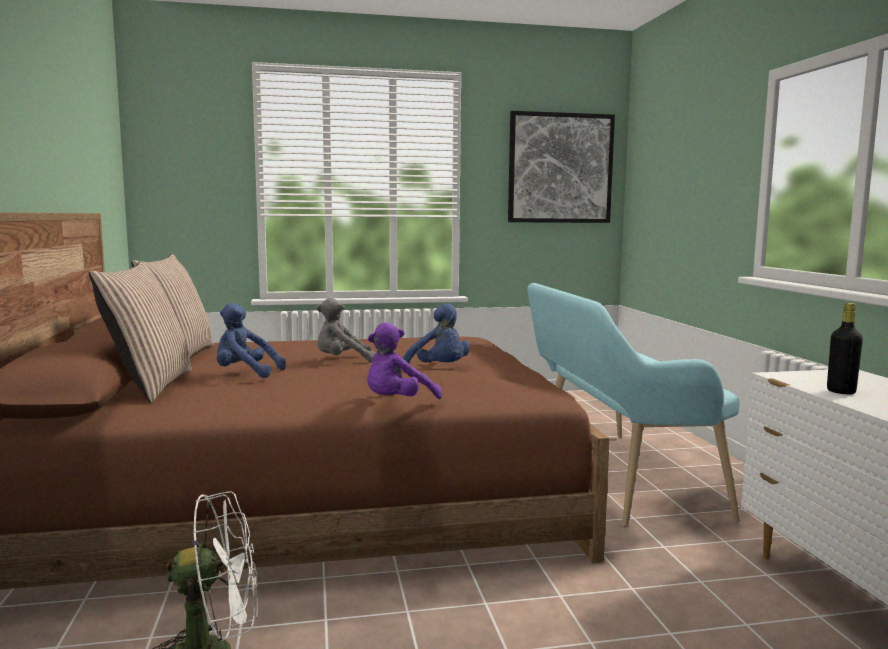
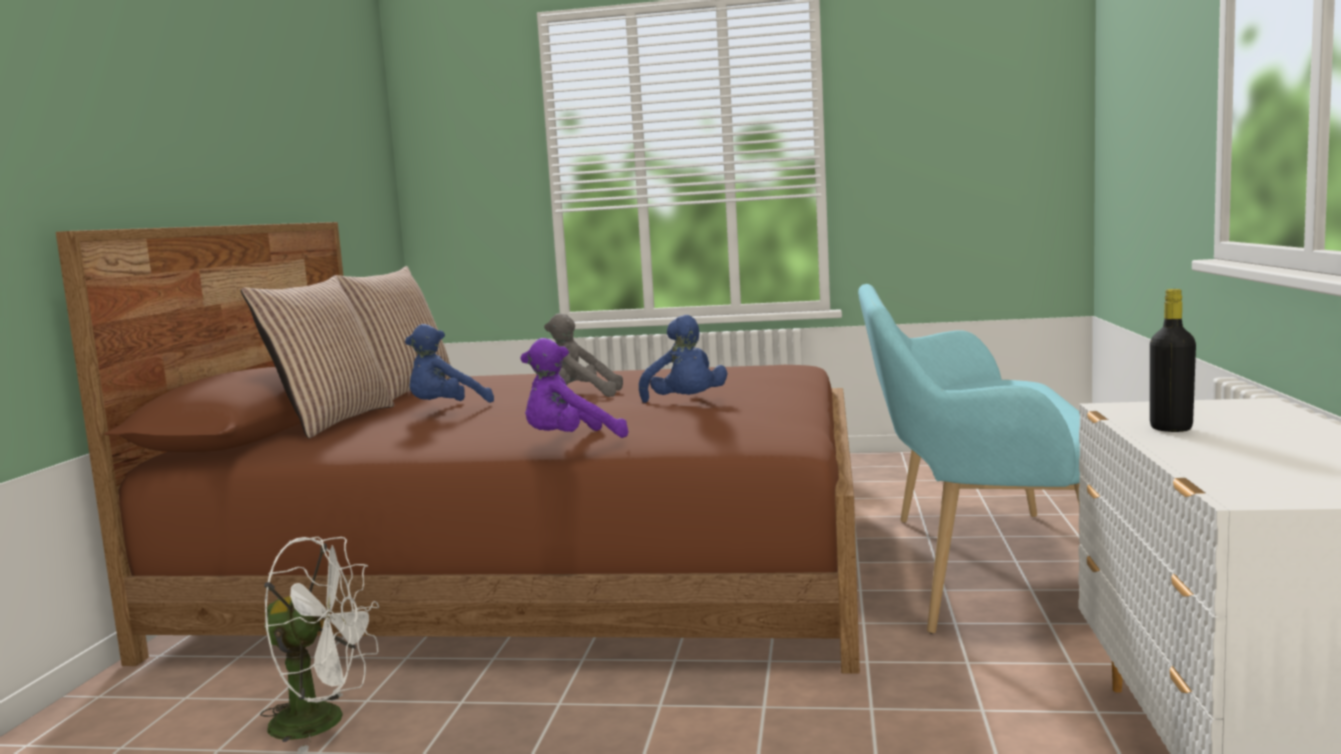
camera: 20 degrees right, 0 degrees up
blue plush toy [217,303,286,378] -> blue plush toy turned 75 degrees counterclockwise [405,324,494,403]
picture [508,111,615,223] -> none

